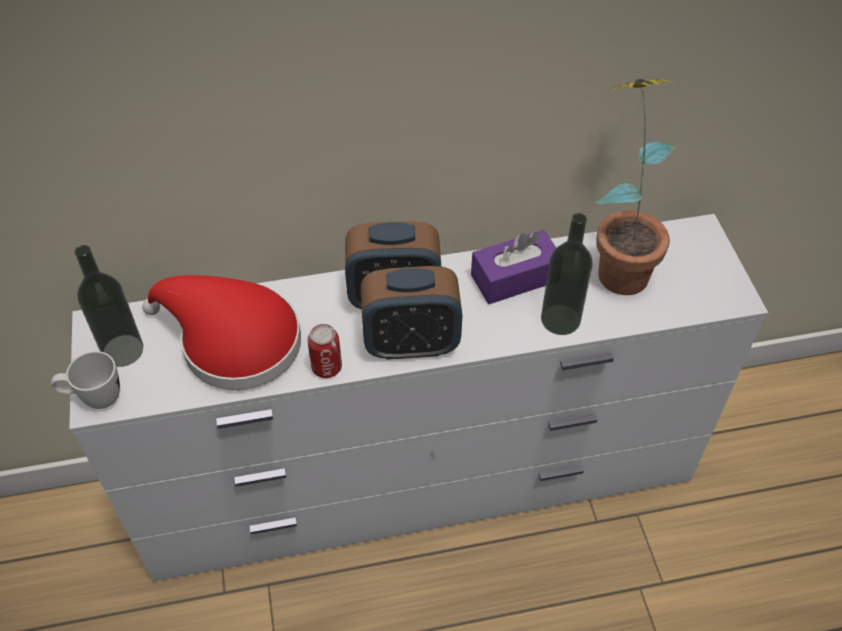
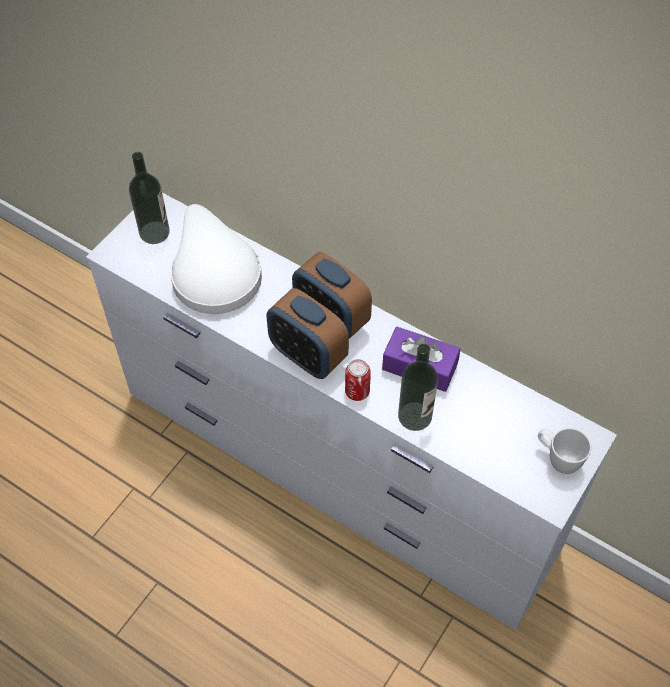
camera: 45 degrees right, 5 degrees up
white mug [51,351,120,409] -> white mug moved to [538,428,591,474]
red hat [142,275,301,390] -> white hat [170,204,262,314]
can [308,324,342,378] -> can moved to [345,359,371,401]
potted plant [596,79,678,295] -> none

